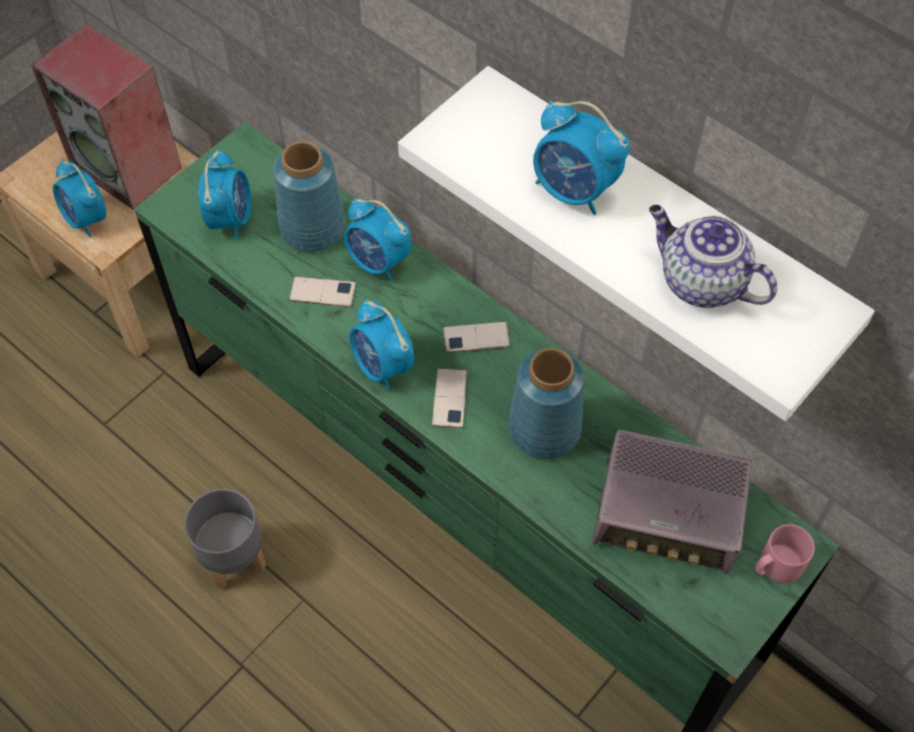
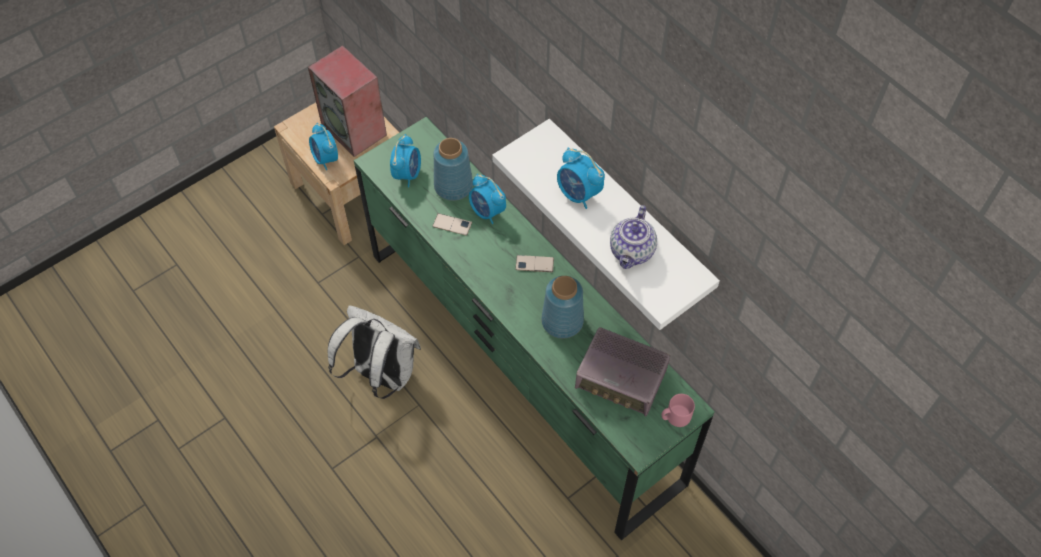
camera: 10 degrees right, 0 degrees up
grey planter [184,489,266,589] -> white backpack [327,305,421,399]
alarm clock [349,299,414,391] -> none
phone [432,368,468,428] -> none
teapot [649,205,777,308] -> teapot turned 120 degrees counterclockwise [610,205,657,269]

